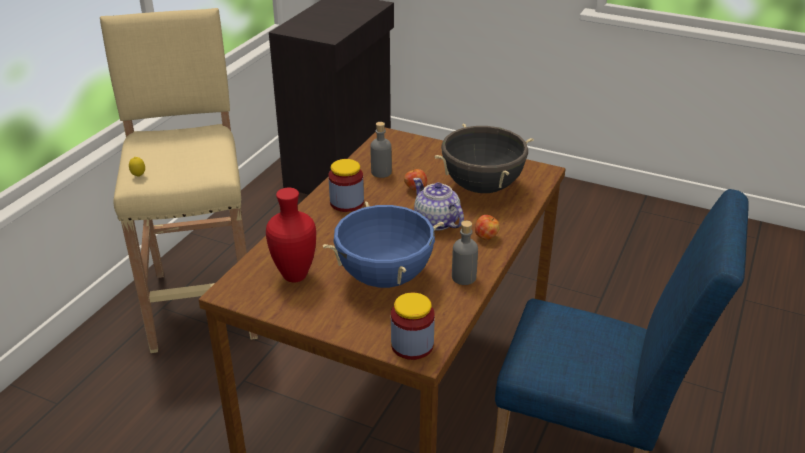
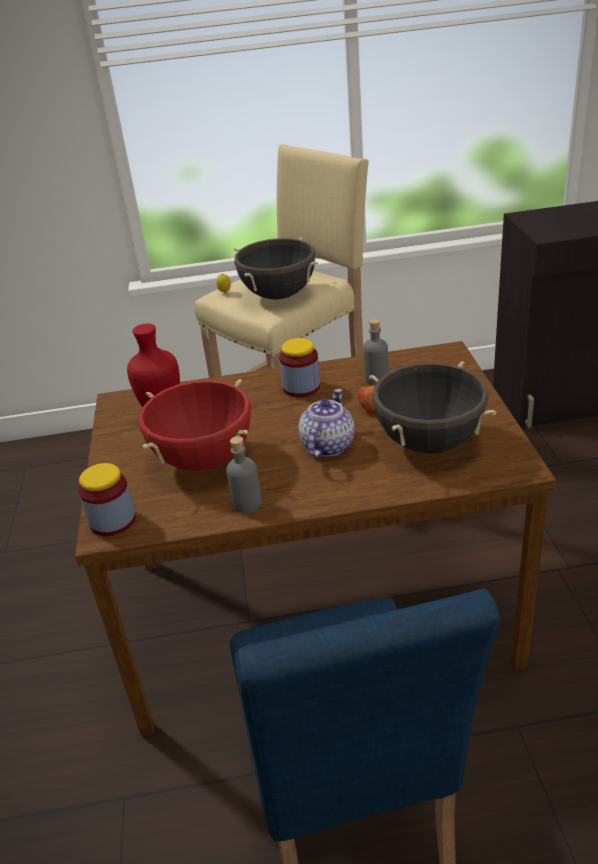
camera: 60 degrees right, 0 degrees up
blue cooking pot [323,201,444,288] -> red cooking pot [138,379,252,471]
apple [475,215,500,240] -> none
none -> black cooking pot [234,237,318,300]

